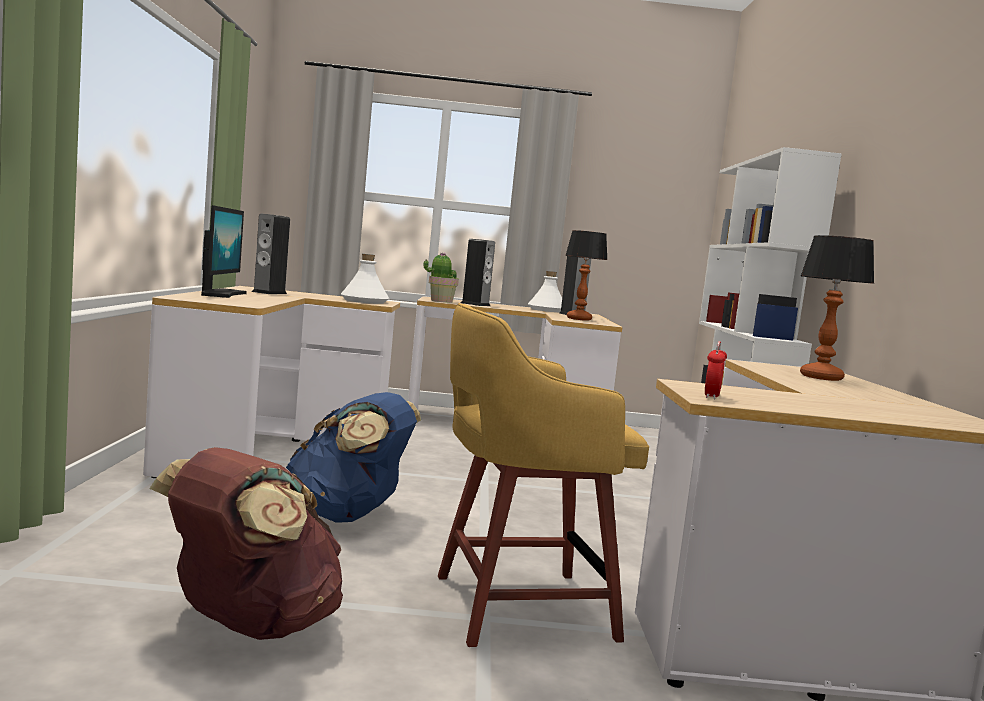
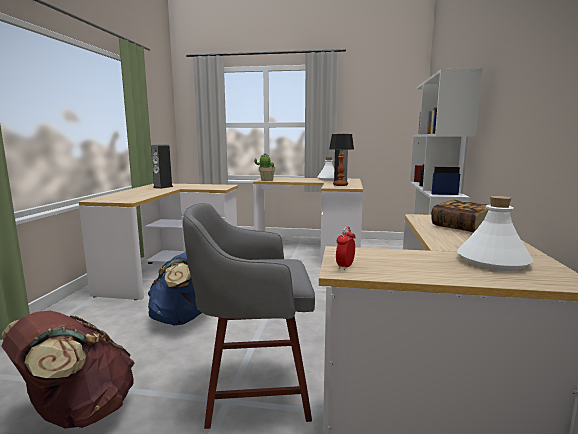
camera: 10 degrees right, 5 degrees up
monitor [201,205,247,298] -> none
white bottle [341,254,389,304] -> white bottle moved to [457,196,534,271]
yellow stool [438,303,649,647] -> grey stool [183,203,315,429]
speaker [461,239,495,306] -> none
table lamp [800,235,874,381] -> book [431,200,489,232]

